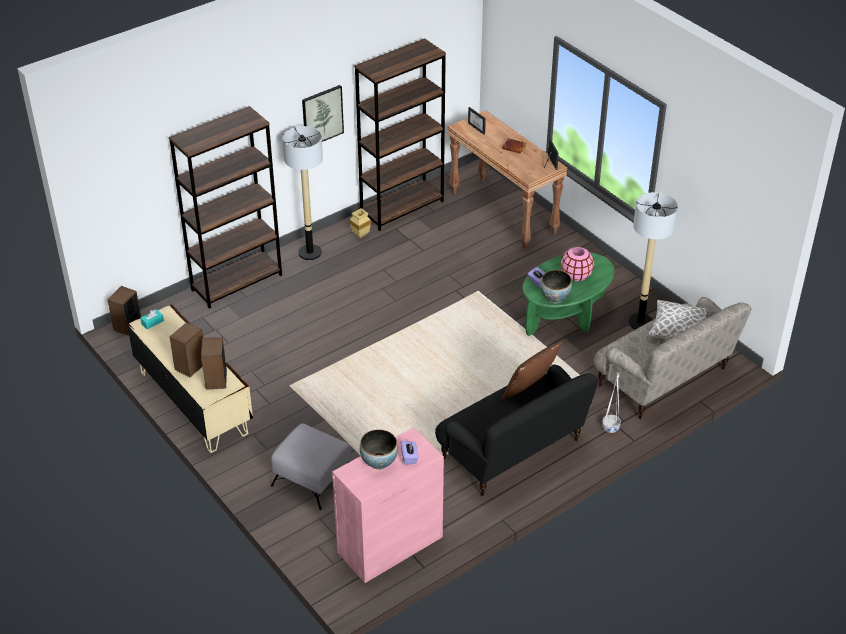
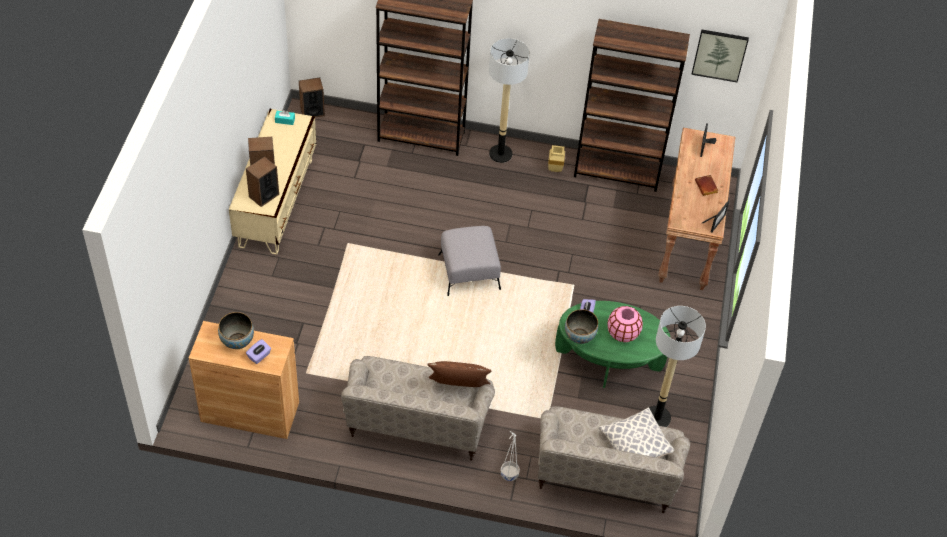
camera: 45 degrees right, 10 degrees up
grey ottoman [271,423,351,510] -> grey ottoman moved to [438,226,501,296]
picture [302,85,344,142] -> picture moved to [691,29,749,82]
pink cabinet [332,427,444,583] -> brown cabinet [189,321,299,439]
black sofa [435,365,599,496] -> beige sofa [341,356,495,461]

